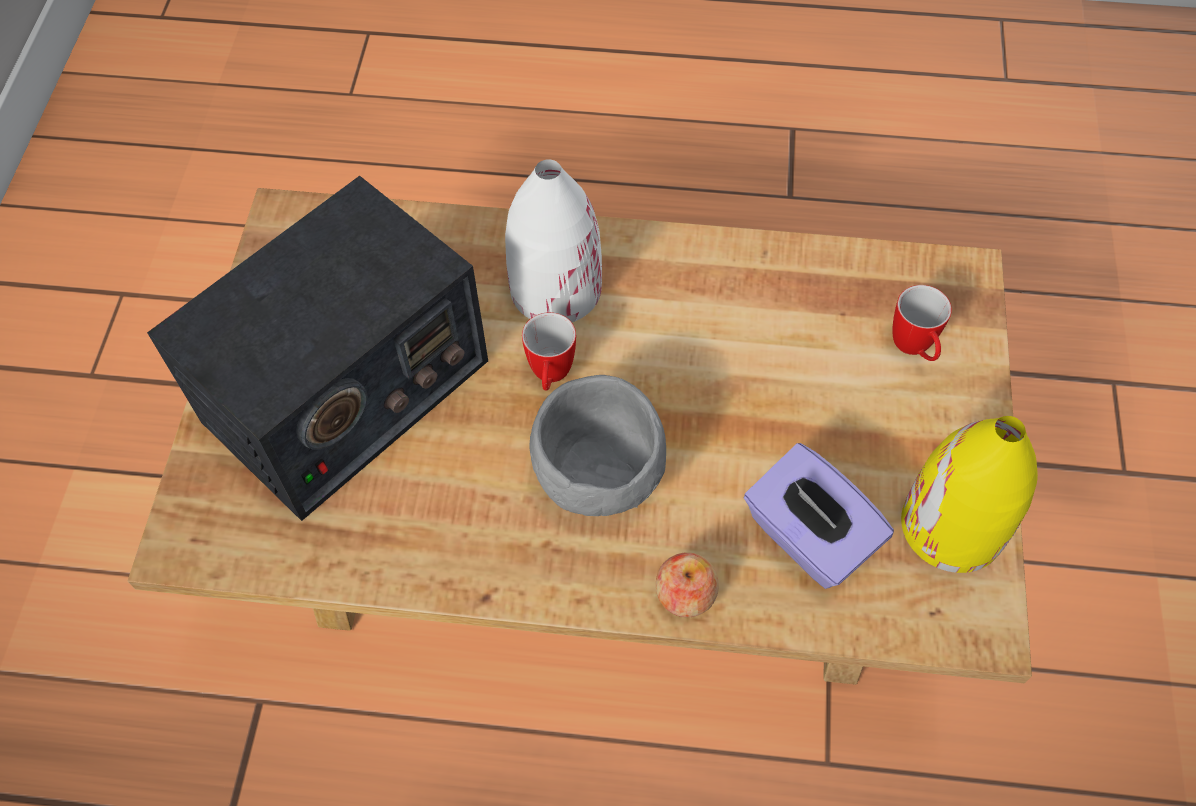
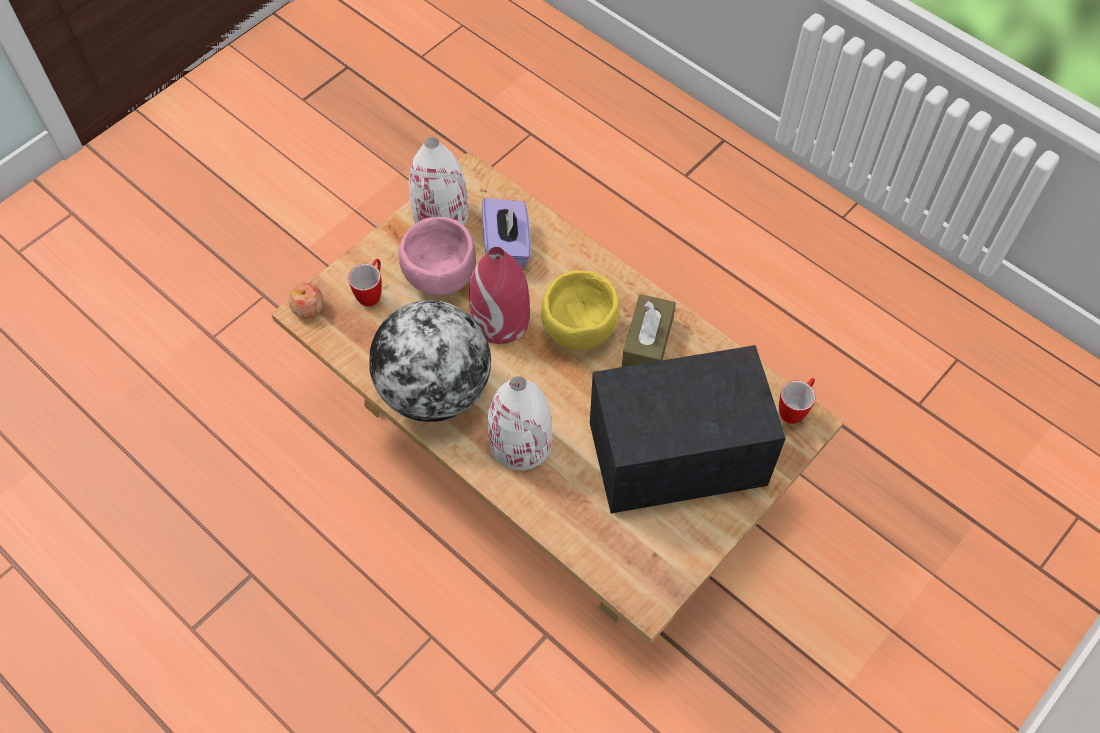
camera: 145 degrees left, 0 degrees up
mug [522,312,576,390] -> mug moved to [779,378,815,424]
grey bowl [530,375,666,516] -> yellow bowl [541,270,620,351]
apple [656,552,719,617] -> apple moved to [288,283,324,319]
yellow vase [901,416,1038,573] -> white vase [409,137,468,226]
none -> globe [369,300,491,422]
none -> pink bowl [398,217,476,295]
none -> red vase [469,247,530,344]
none -> brown tissue box [622,294,676,367]

